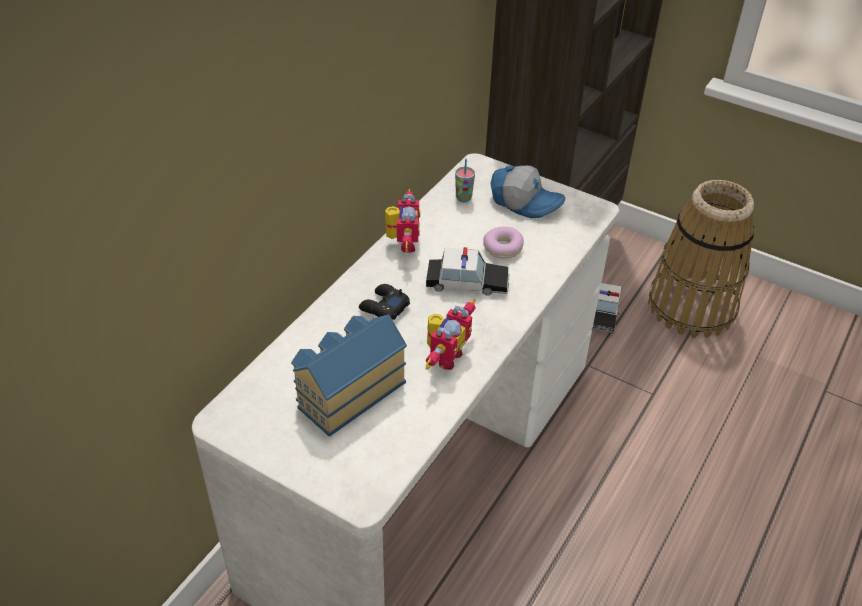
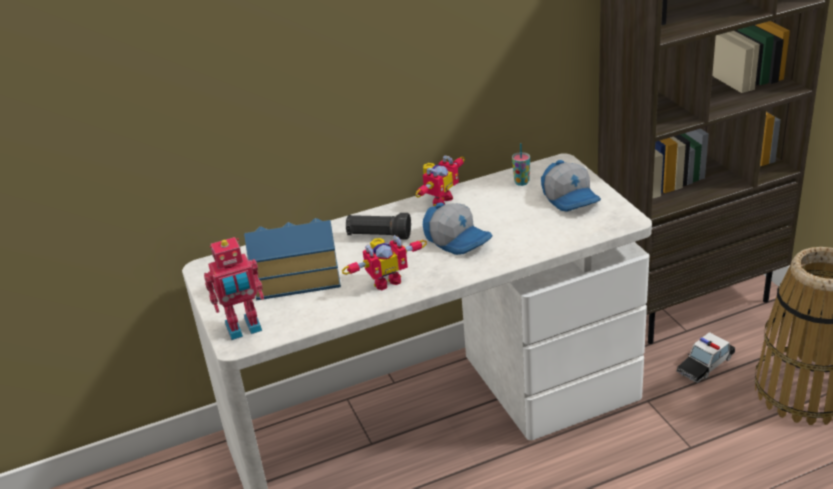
camera: 40 degrees right, 10 degrees down
black game controller [359,284,410,320] -> black flashlight [346,213,411,240]
toy car [426,247,509,296] -> cap [423,203,492,255]
donut [483,227,524,259] -> none
none -> toy robot [204,237,264,340]

